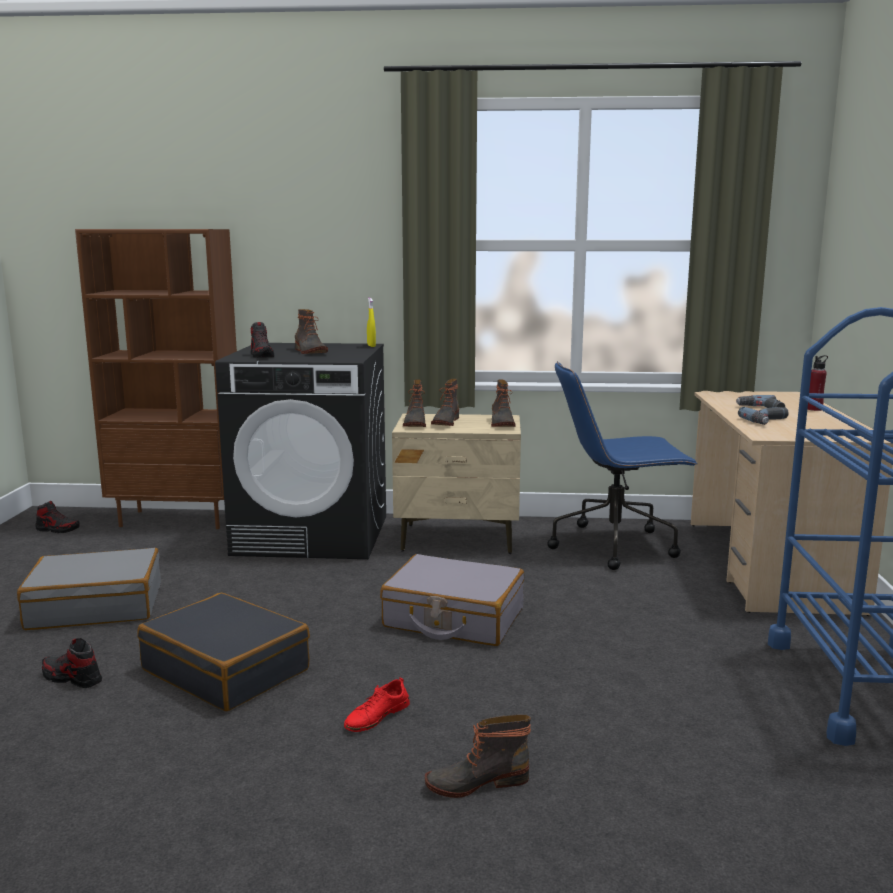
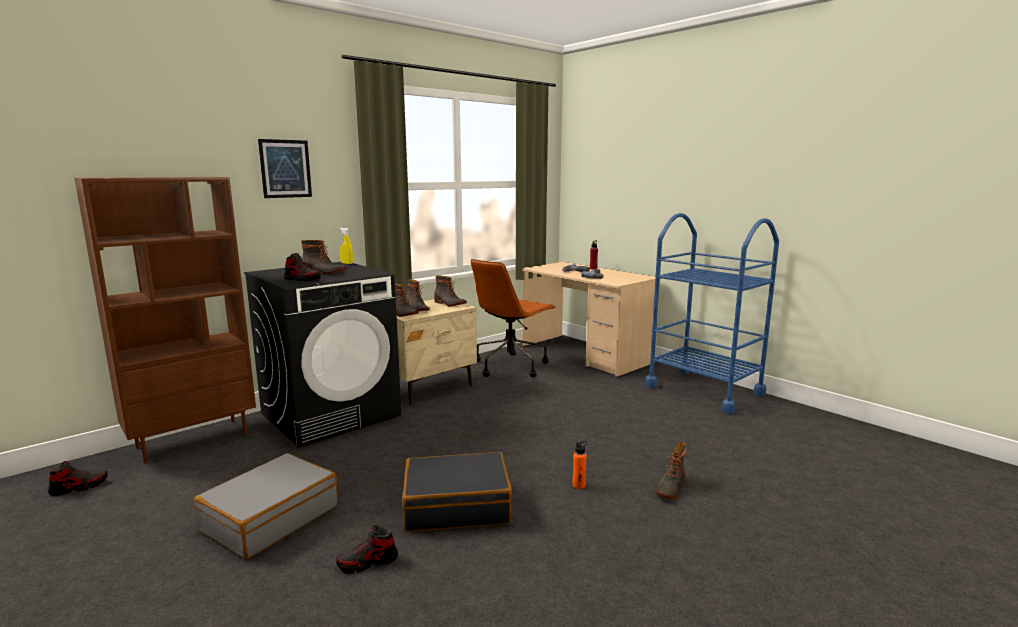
camera: 45 degrees left, 0 degrees up
red shoe [344,677,410,732] -> orange bottle [572,441,587,489]
grey suitcase [380,554,524,646] -> none
blue office chair [547,361,698,570] -> brown office chair [471,259,556,377]
none -> picture [258,139,312,198]

